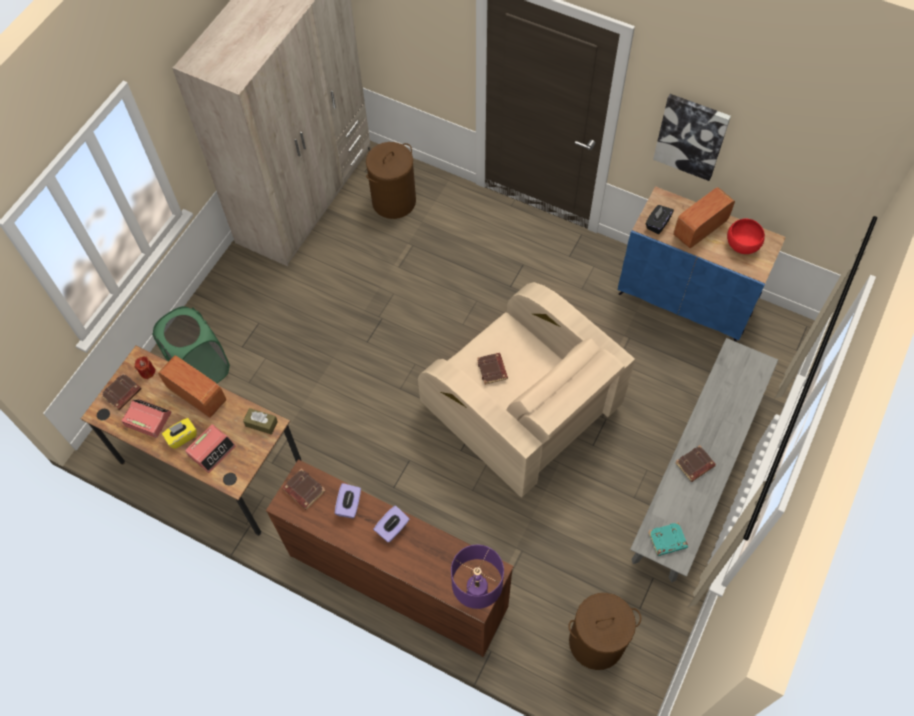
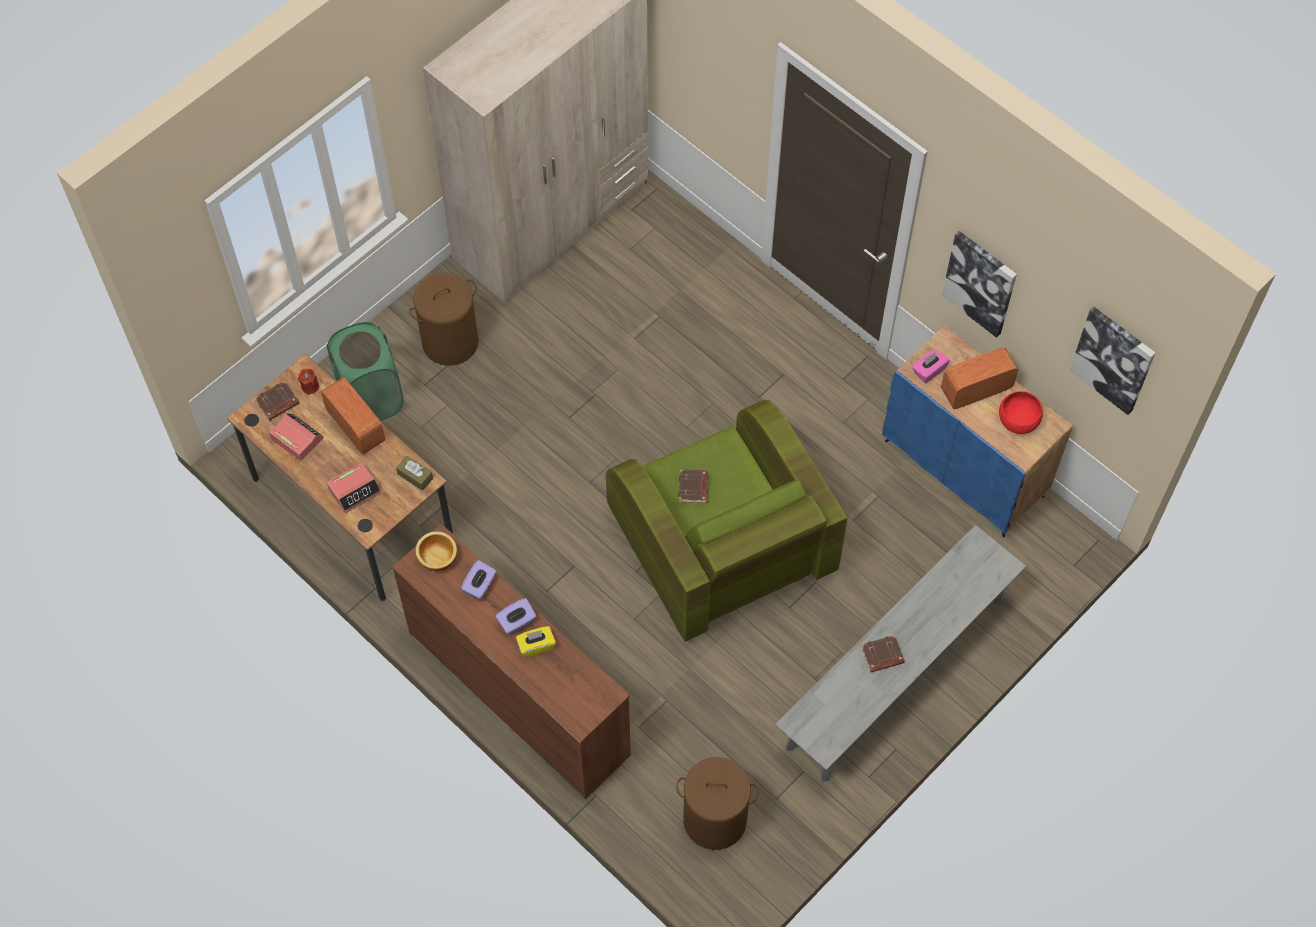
camera: 15 degrees right, 0 degrees up
yellow tissue box [162,418,196,449] -> yellow tissue box moved to [516,626,556,658]
brown book [282,468,325,510] -> bowl [415,531,457,571]
brown laundry basket [366,142,416,219] -> brown laundry basket moved to [409,273,479,366]
beige armchair [418,282,635,498] -> green armchair [606,400,847,642]
purple table lamp [451,545,504,609] -> none
black tissue box [645,205,674,234] -> pink tissue box [912,349,950,383]
turquoise book [648,522,688,556] -> none
none -> picture [1070,307,1155,415]

